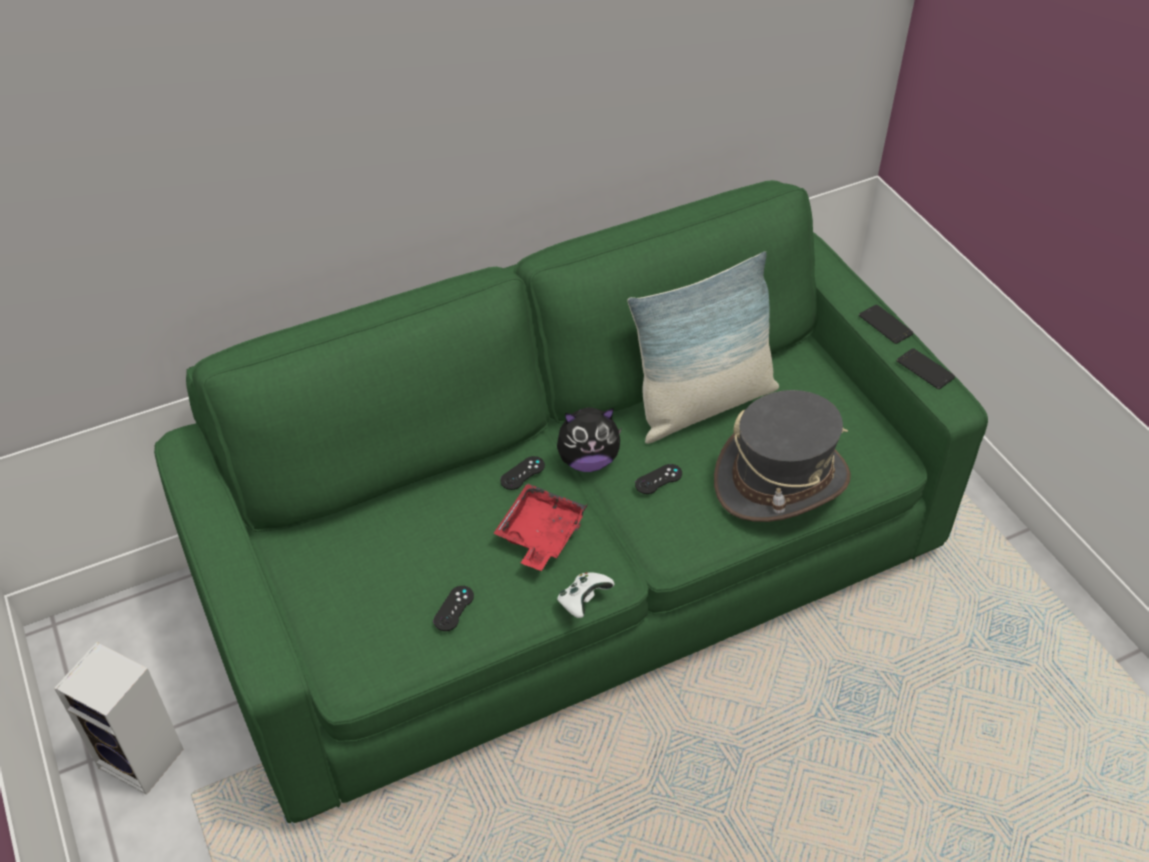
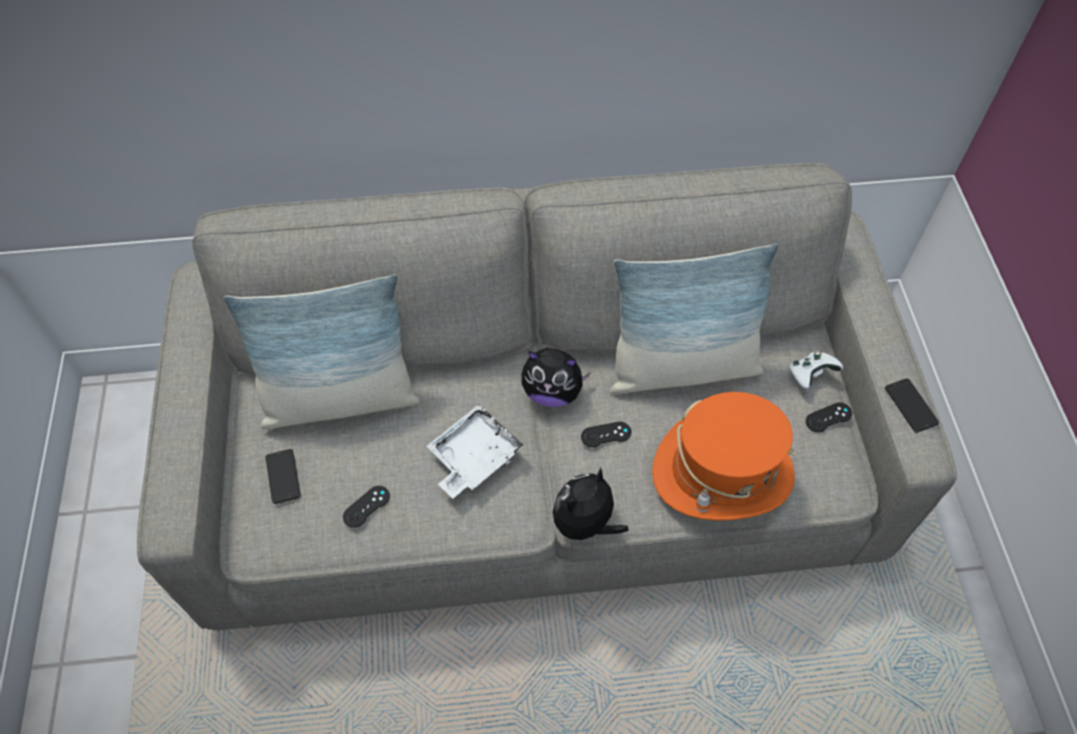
camera: 20 degrees right, 10 degrees up
speaker [54,642,183,795] -> none
green sofa [154,180,988,823] -> grey sofa [137,163,957,631]
red tray [493,483,588,571] -> white tray [426,404,523,499]
black game controller [500,456,545,490] -> black game controller moved to [806,402,852,432]
white game controller [557,572,614,618] -> white game controller moved to [789,351,843,389]
grey hat [714,390,851,522] -> orange hat [652,392,796,521]
phone [859,305,913,344] -> phone moved to [265,449,301,504]
none -> pillow [224,274,420,429]
none -> plush toy [553,467,629,550]

